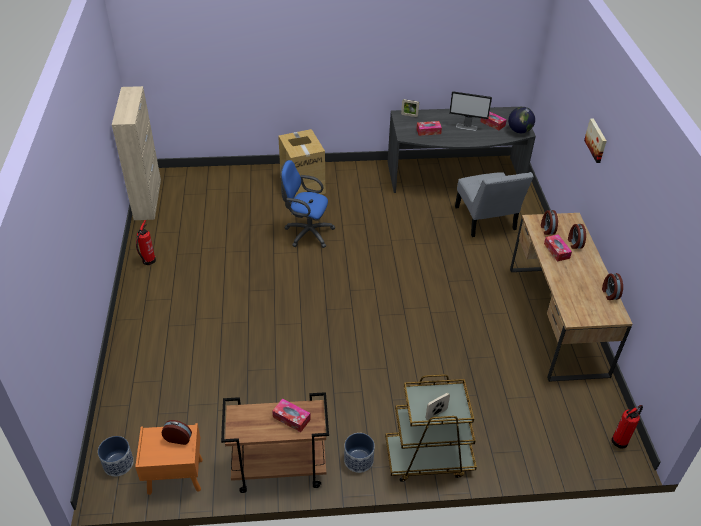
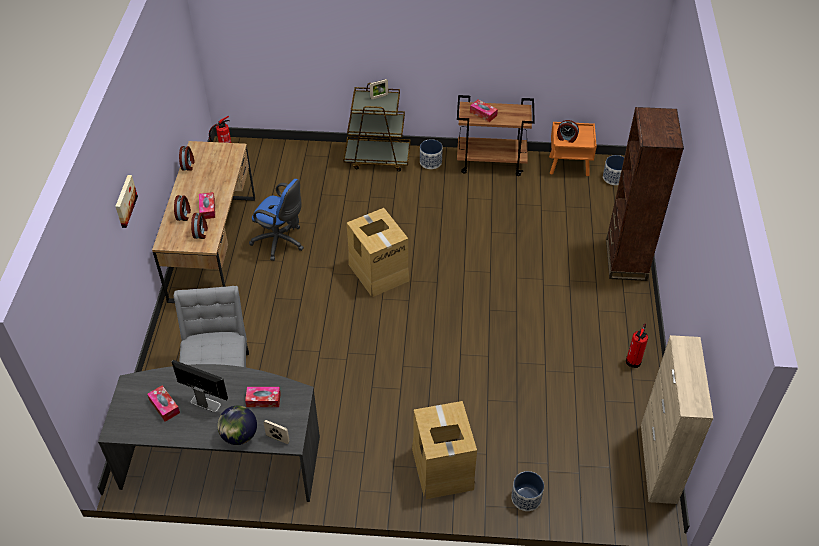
camera: 170 degrees left, 5 degrees up
blue office chair [280,160,335,248] -> blue office chair moved to [249,179,304,261]
globe [508,107,535,133] -> globe moved to [217,405,257,445]
none -> cardboard box [347,208,409,297]
none -> planter [511,471,544,511]
none -> brown bookcase [606,107,684,281]

